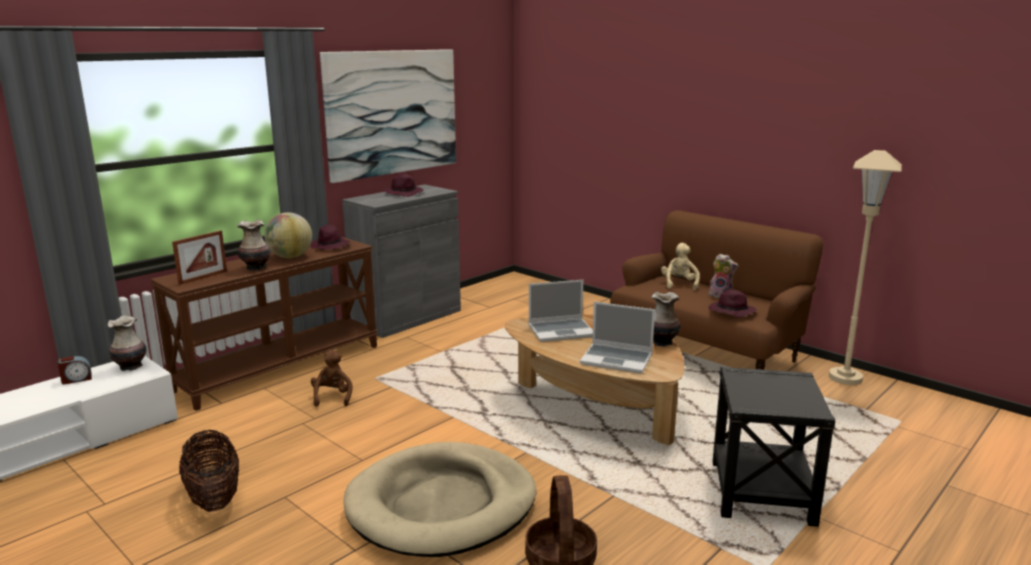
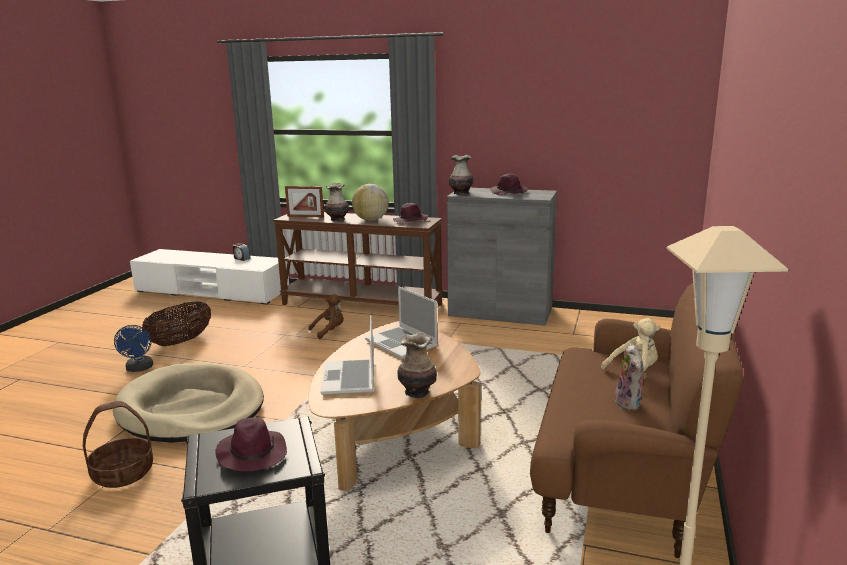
camera: 65 degrees right, 0 degrees up
vase [108,315,146,371] -> vase moved to [449,155,474,195]
picture [320,49,456,183] -> none
purple hat [708,289,757,318] -> purple hat moved to [215,418,287,472]
none -> blue fan [114,325,153,372]

